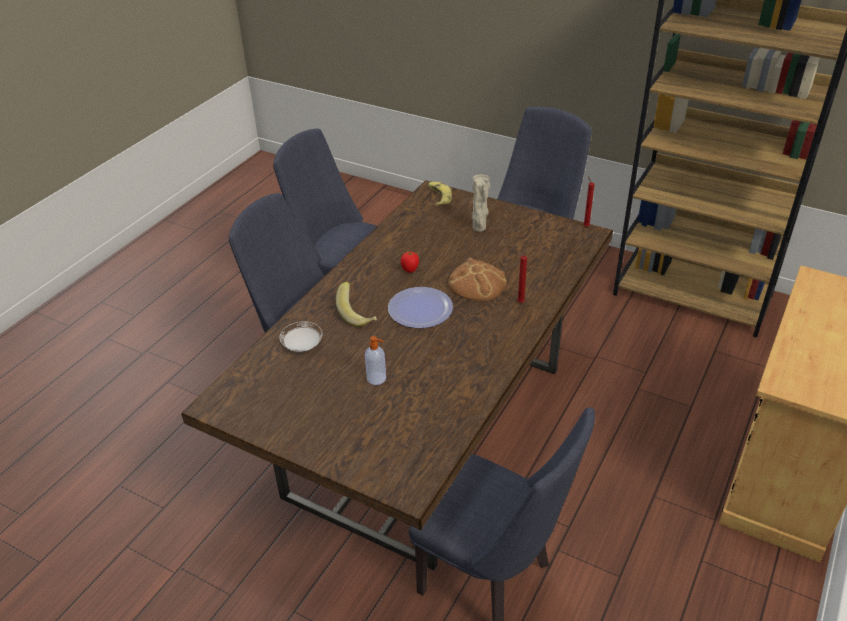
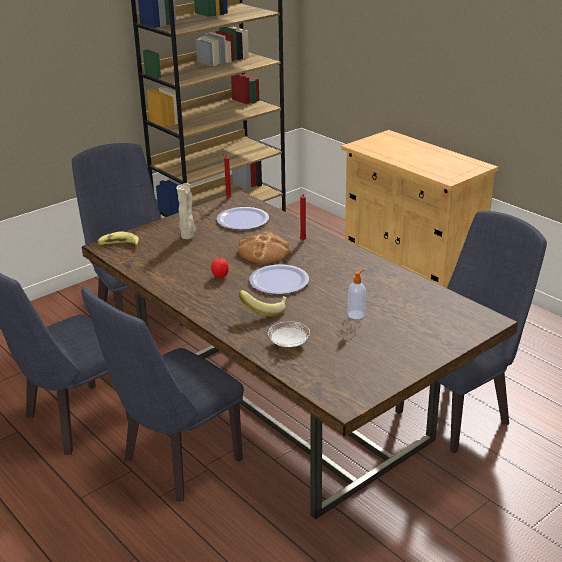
camera: 70 degrees left, 10 degrees down
none -> plate [217,207,269,230]

